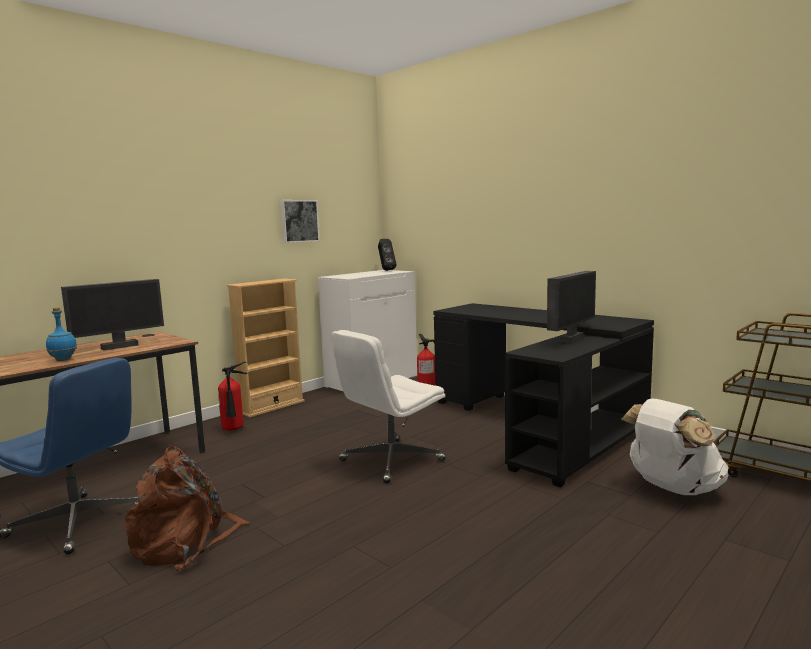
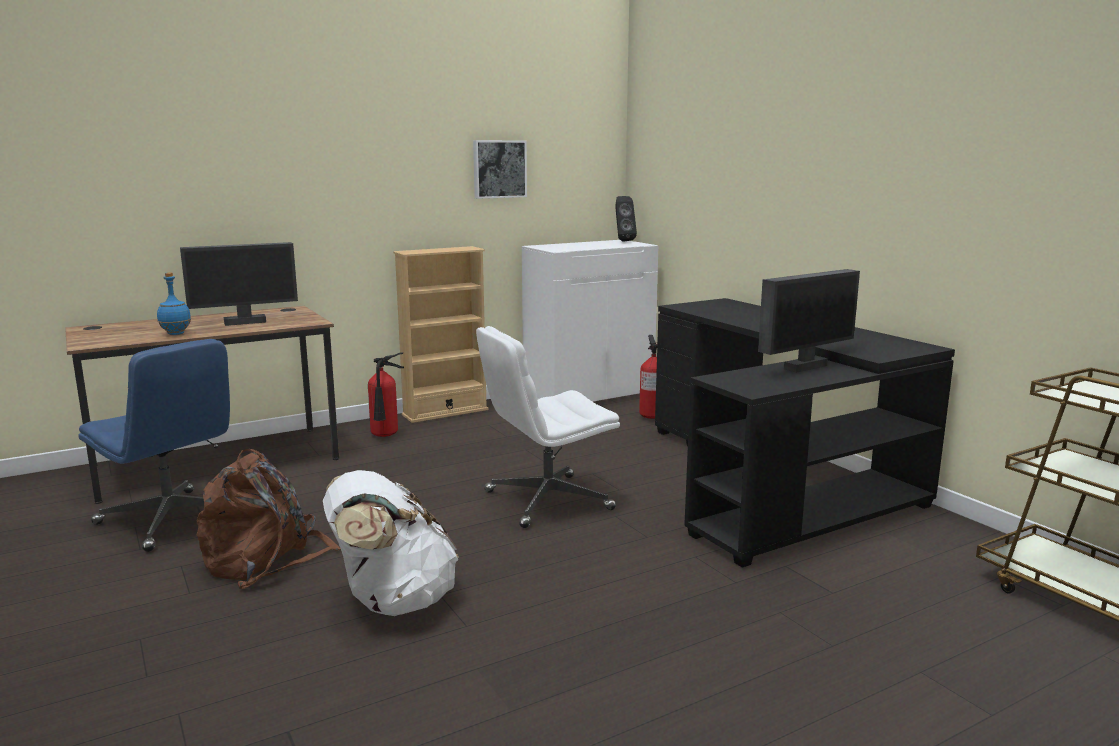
camera: 15 degrees right, 5 degrees up
white backpack [621,399,729,495] -> white backpack moved to [323,470,459,616]

